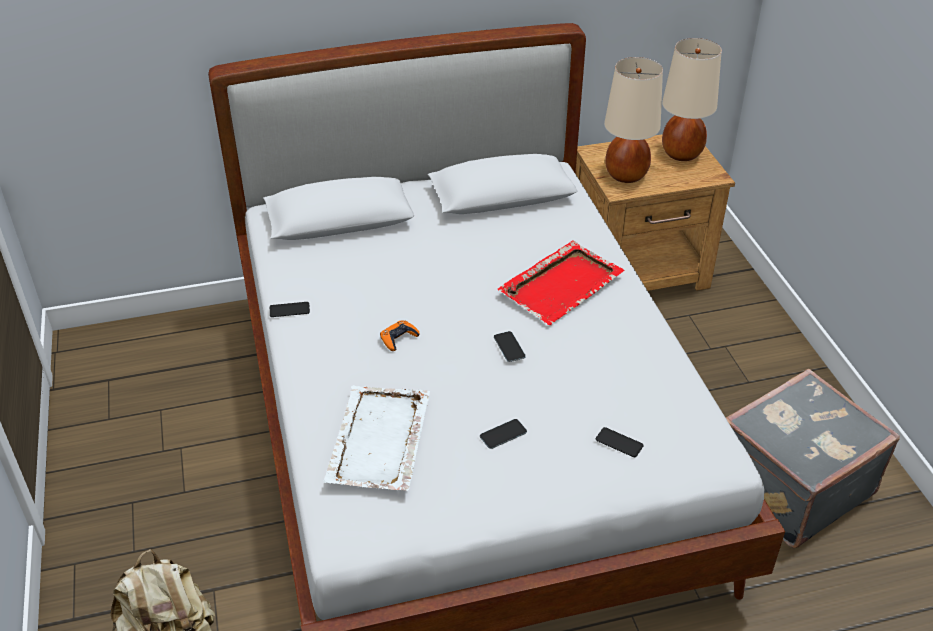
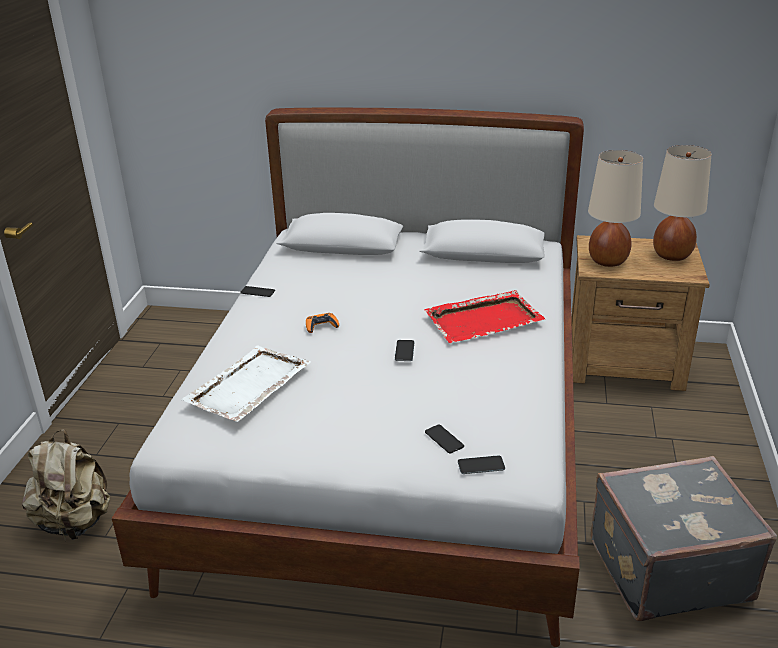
camera: 25 degrees right, 10 degrees down
phone [480,419,527,449] -> phone moved to [458,455,505,474]

